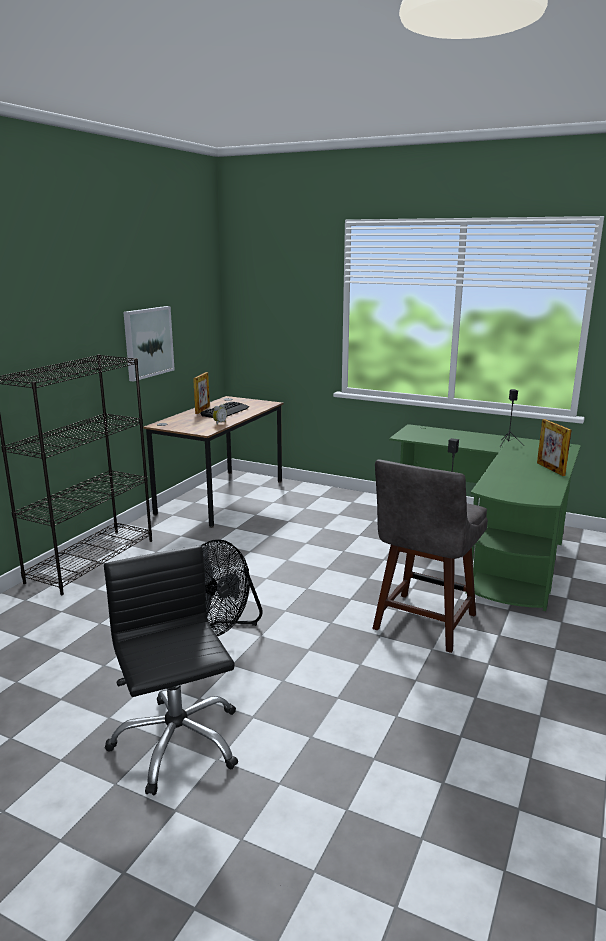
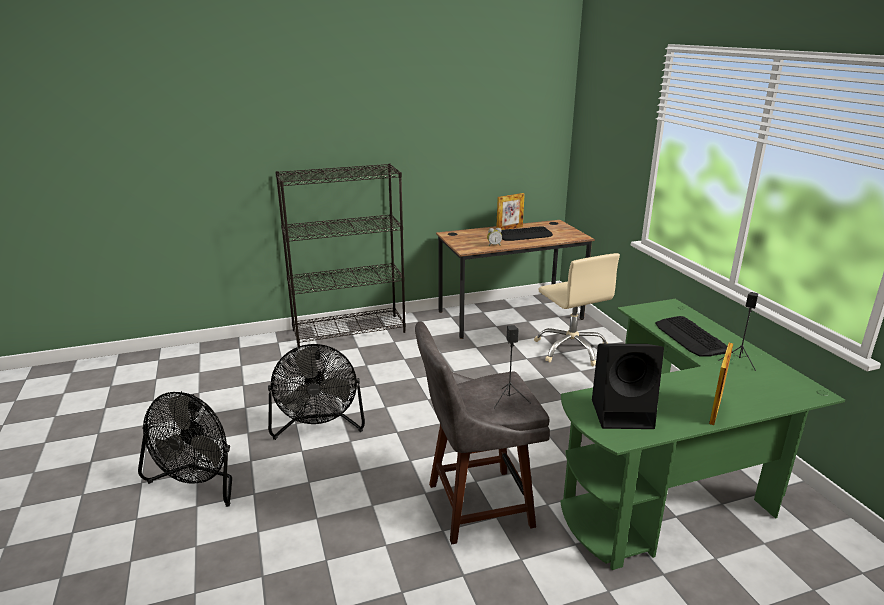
camera: 45 degrees right, 5 degrees up
black office chair [104,545,238,795] -> black fan [138,391,232,507]
picture [123,306,175,382] -> none
none -> beige office chair [534,253,620,366]
none -> black speaker [592,343,664,429]
none -> keyboard [655,316,727,357]

